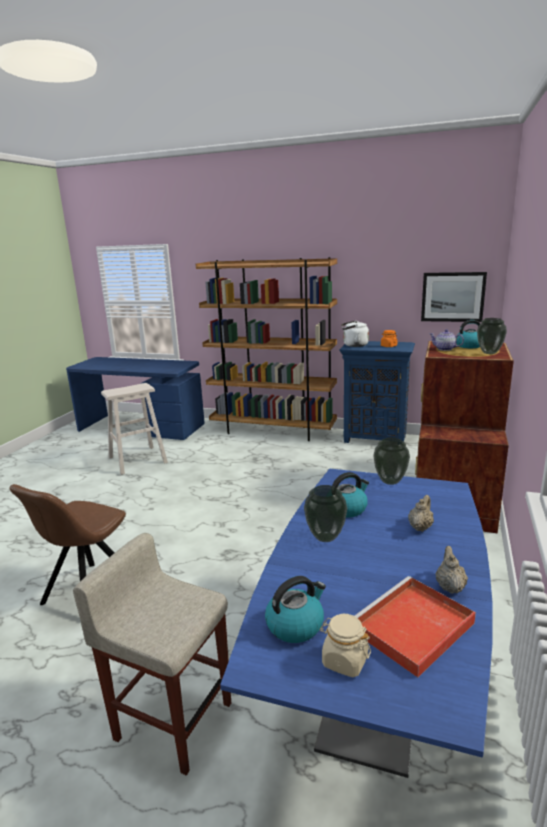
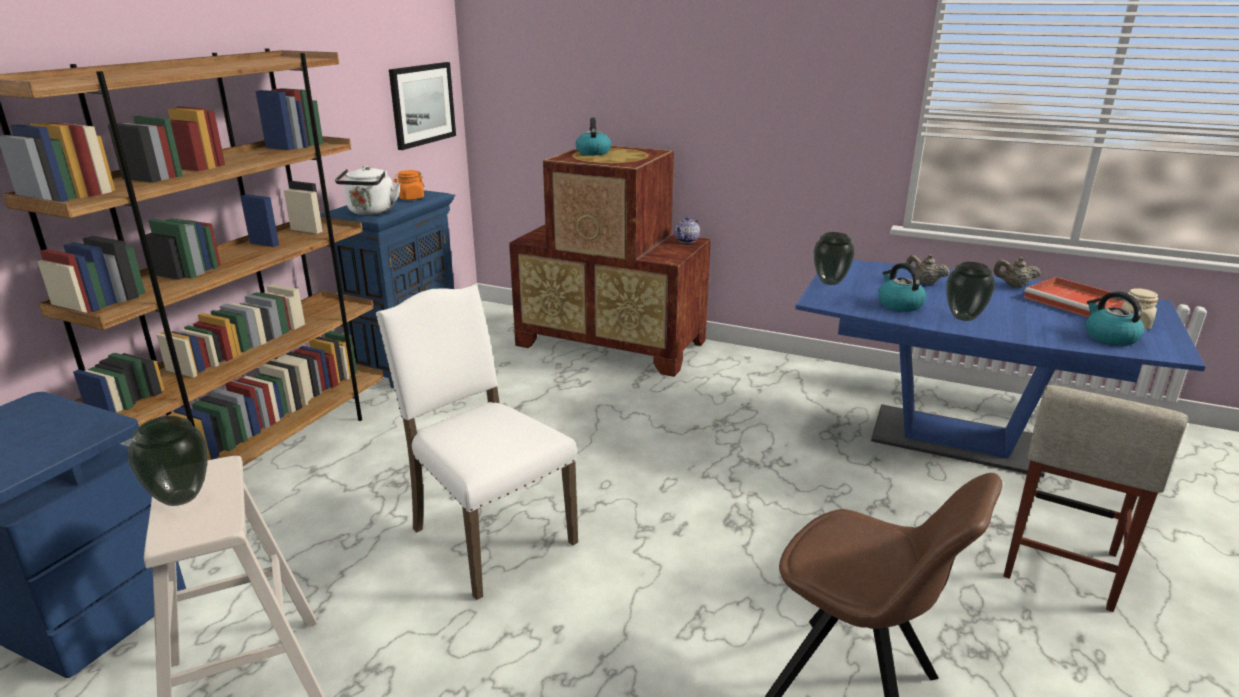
camera: 85 degrees left, 5 degrees up
teapot [429,329,464,351] -> teapot moved to [674,217,700,243]
vase [477,318,507,354] -> vase moved to [128,416,207,506]
none -> white chair [376,285,578,600]

